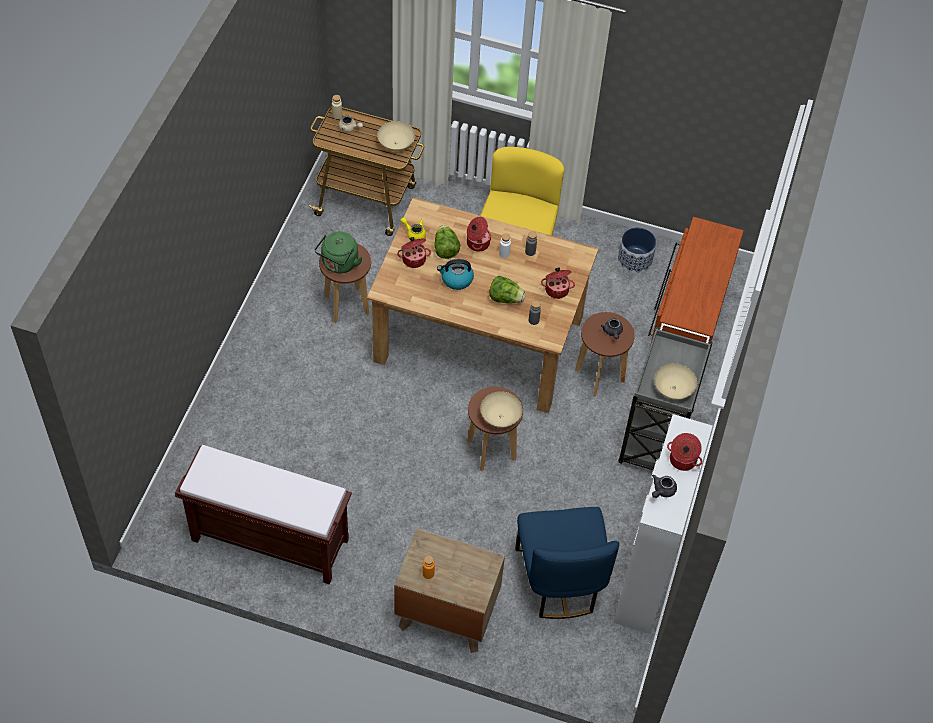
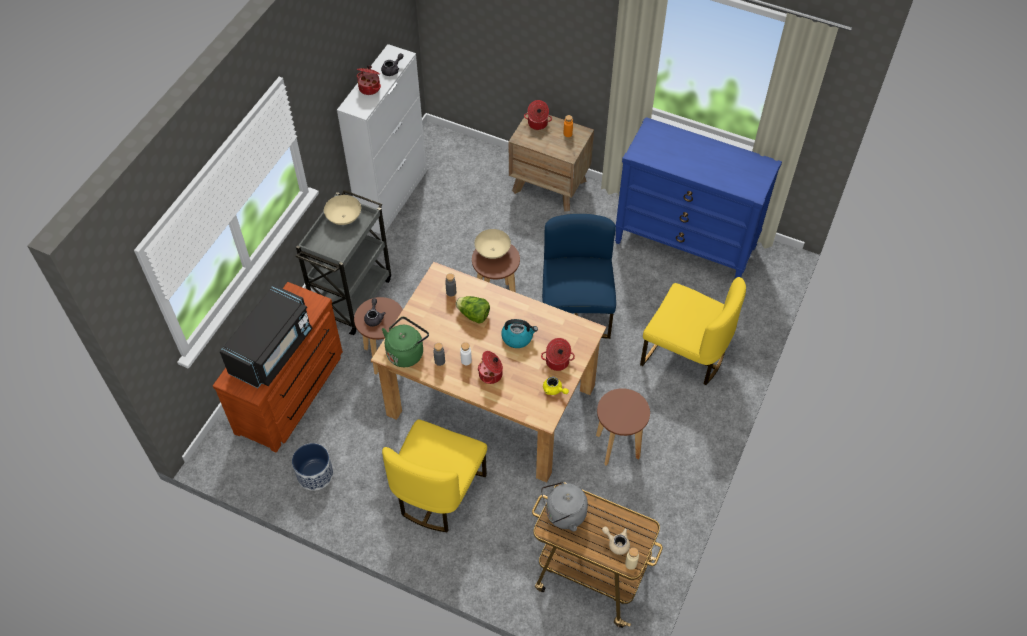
camera: 170 degrees left, 0 degrees up
brown bench [175,445,352,585] -> blue dresser [615,117,782,278]
green kettle [315,231,363,273] -> green kettle moved to [382,317,429,367]
beige bowl [377,121,415,151] -> grey kettle [541,481,588,531]
lettuce [434,225,460,259] -> none
blue chair [515,507,619,619] -> blue chair moved to [542,214,616,339]
cooking pot [541,268,575,299] -> cooking pot moved to [524,100,552,130]
none -> black microwave [220,285,313,388]
none -> yellow chair [640,277,746,385]

